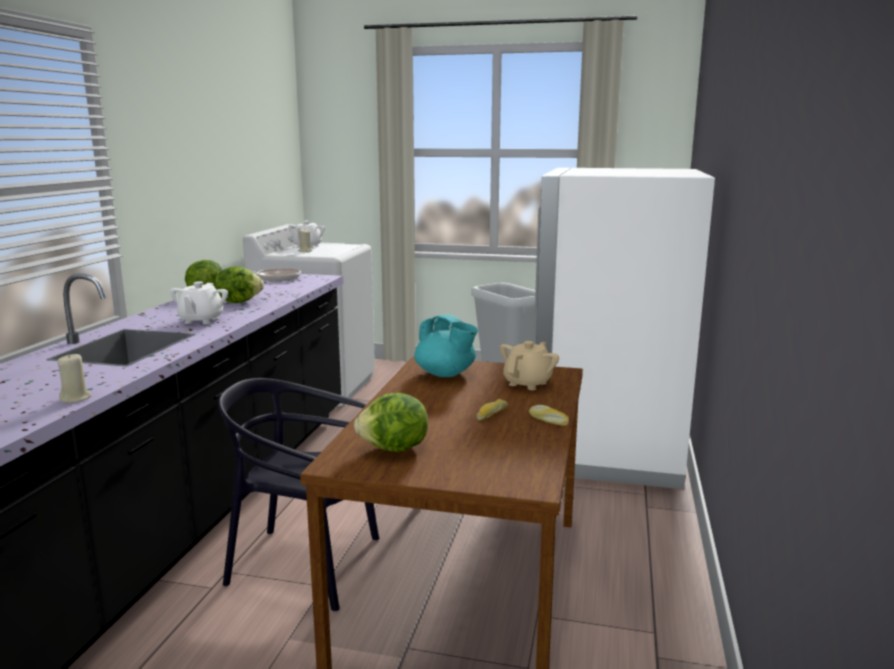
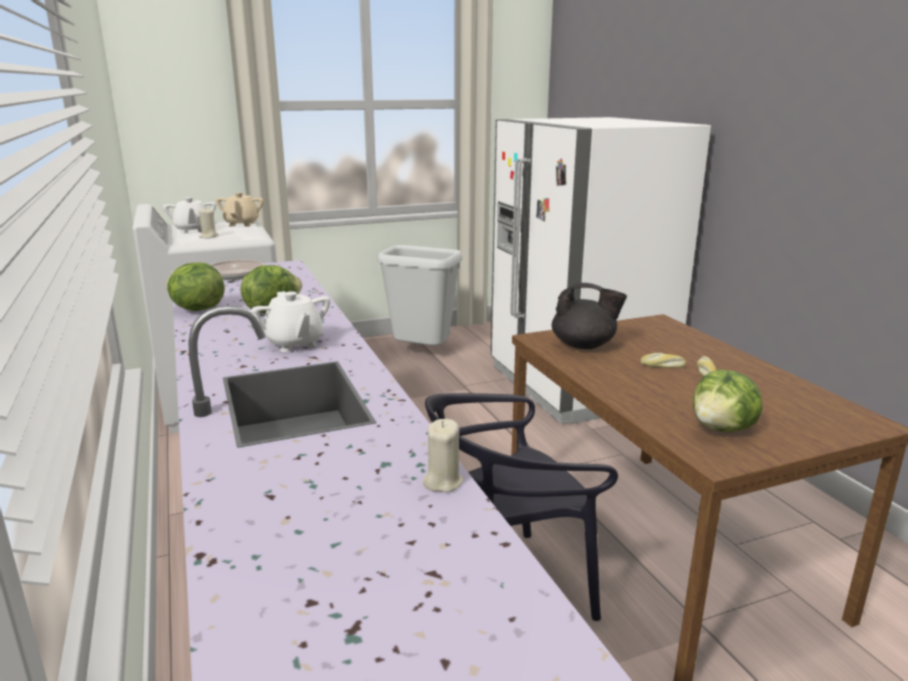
camera: 35 degrees left, 5 degrees up
turquoise teapot [414,315,478,377] -> black teapot [552,283,627,349]
beige teapot [500,341,559,390] -> beige teapot moved to [216,192,264,227]
bread [529,405,569,426] -> bread moved to [640,353,686,368]

